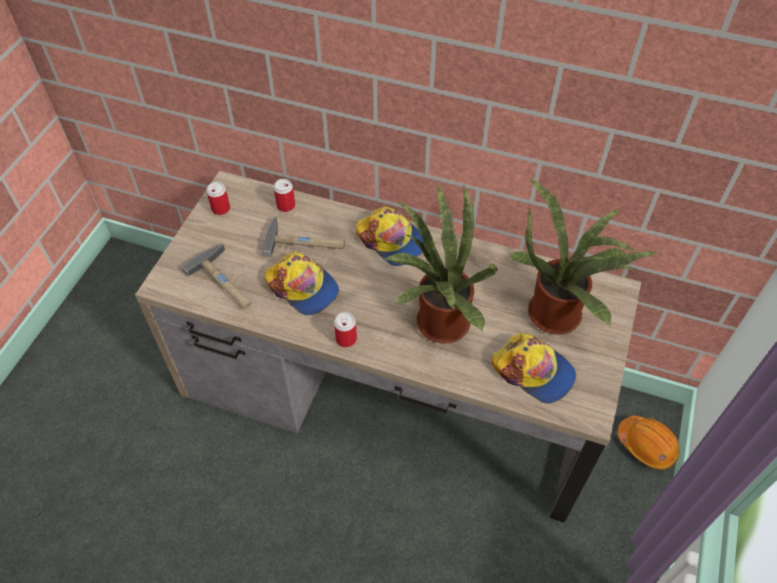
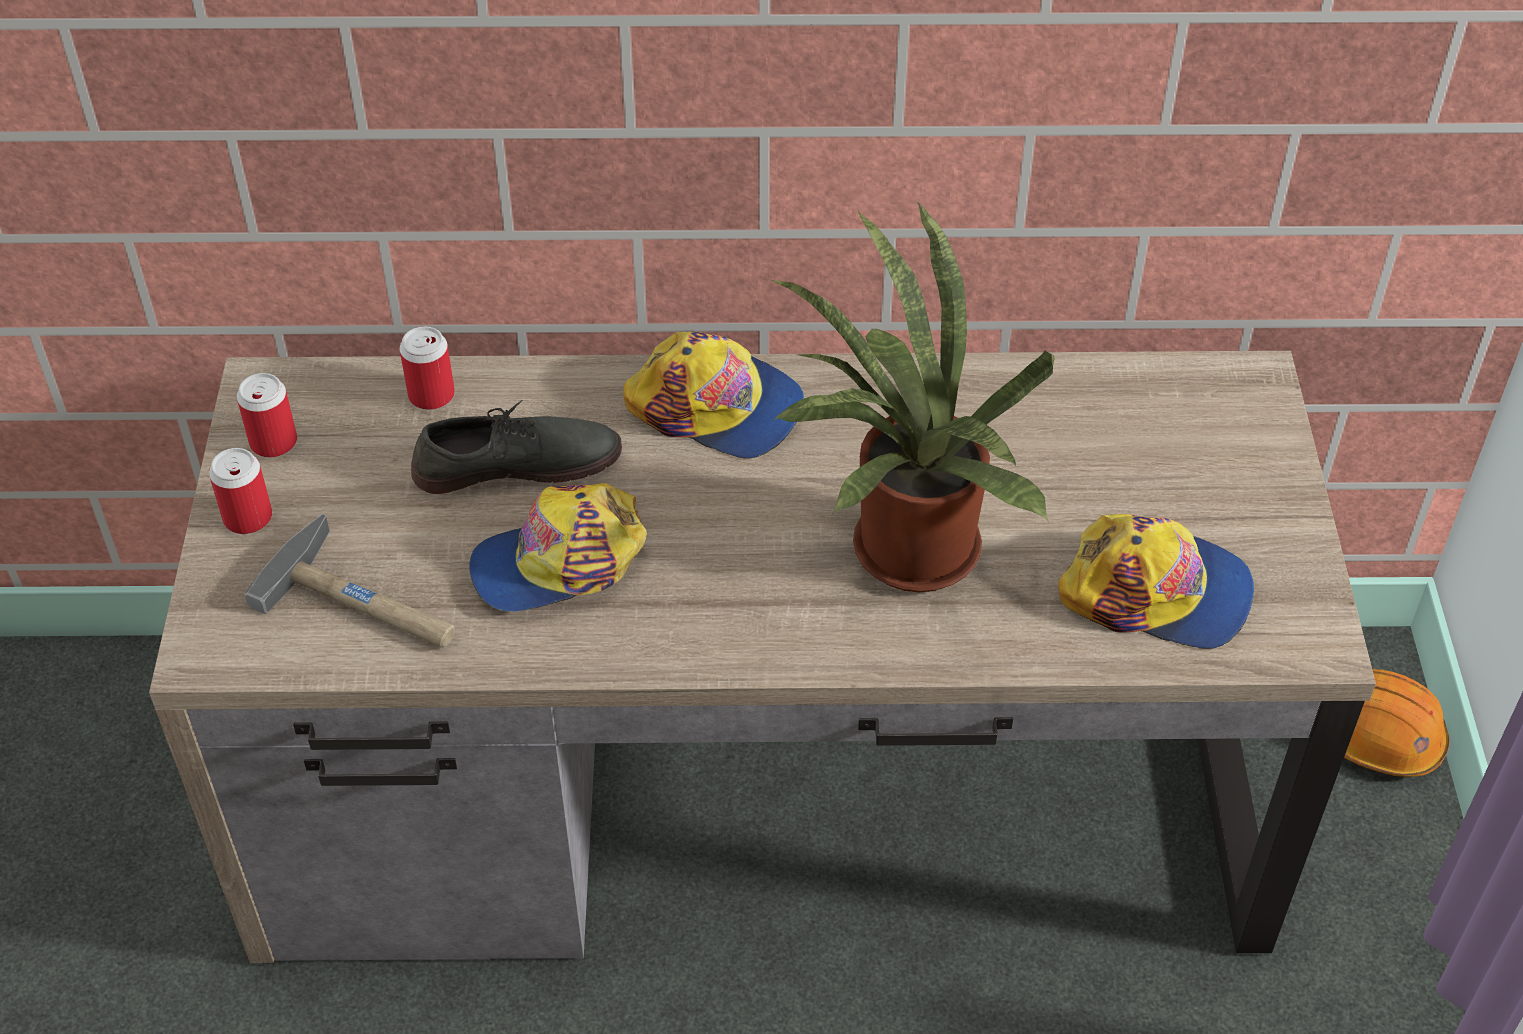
camera: 20 degrees left, 5 degrees down
hammer [262,216,345,257] -> grey shoe [411,400,622,494]
cap [265,252,339,315] -> cap turned 135 degrees clockwise [469,483,647,612]
can [334,312,357,347] -> can moved to [209,448,272,534]
potted plant [508,178,659,335] -> none

